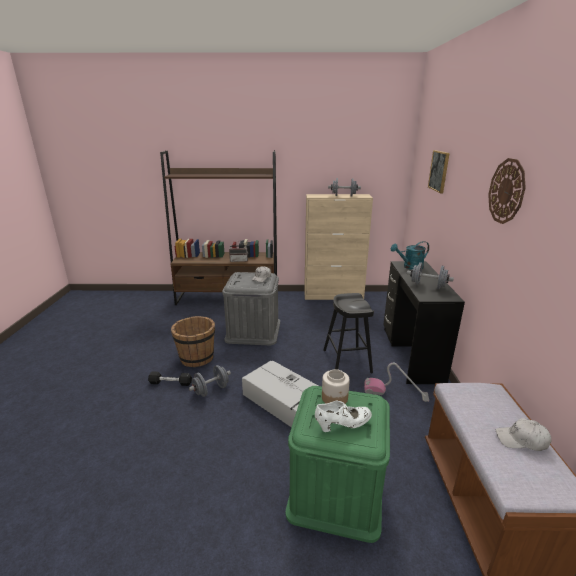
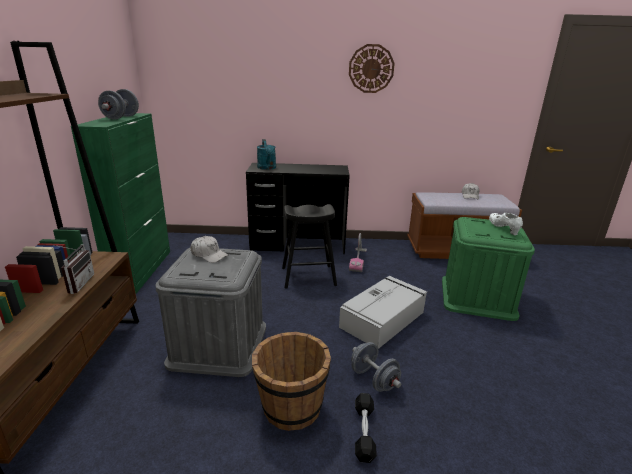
camera: 90 degrees left, 0 degrees up
beige cabinet [304,194,373,300] -> green cabinet [71,113,170,294]
jar [322,369,350,404] -> none
grey dumbbell [407,262,454,290] -> none
picture [428,150,450,193] -> none

